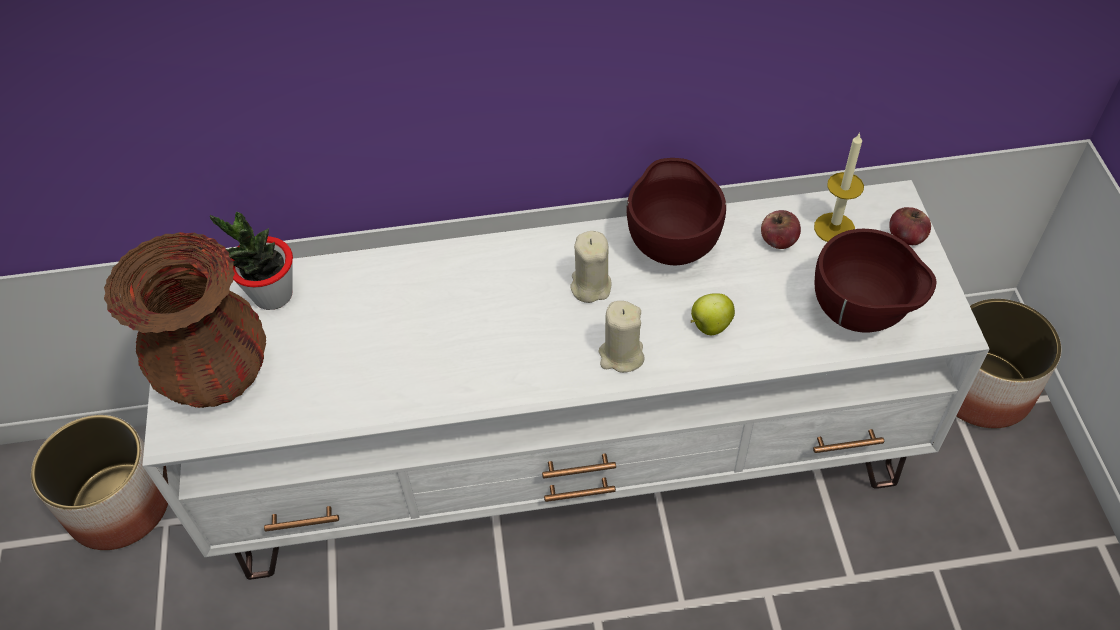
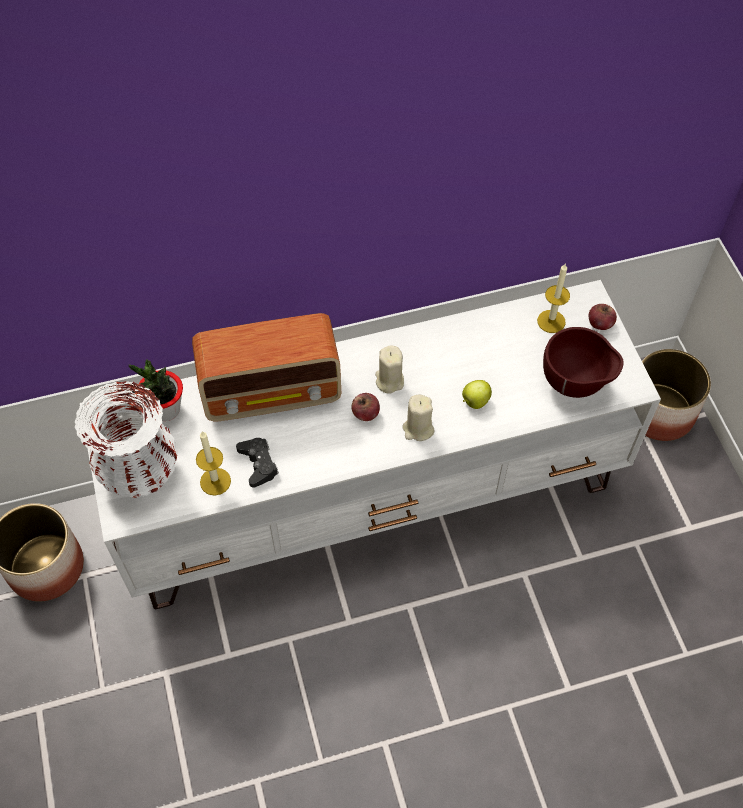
camera: 10 degrees left, 5 degrees up
brown vase [104,232,266,408] -> white vase [75,381,177,498]
brown bowl [626,158,726,265] -> none
apple [761,210,801,249] -> apple moved to [351,393,380,421]
none -> radio [192,313,341,422]
none -> candle [196,431,231,496]
none -> black game controller [236,438,279,488]

